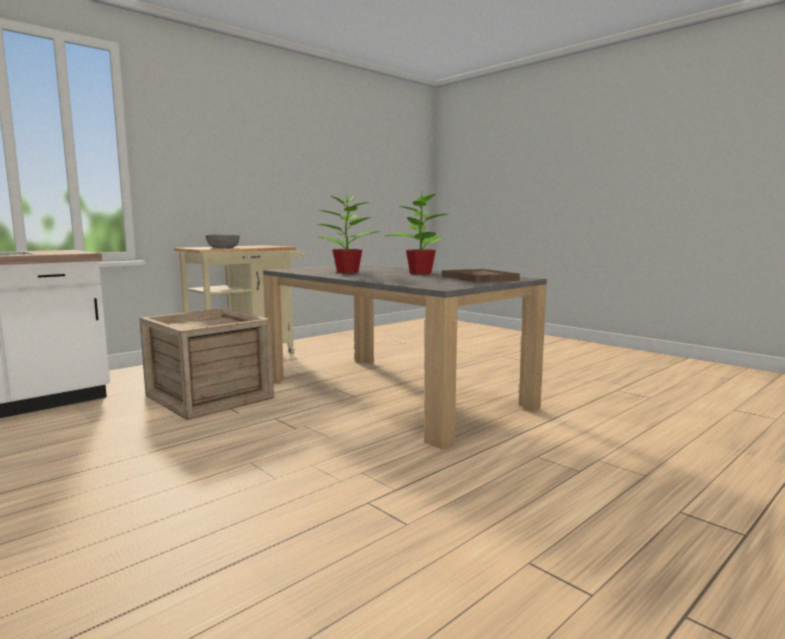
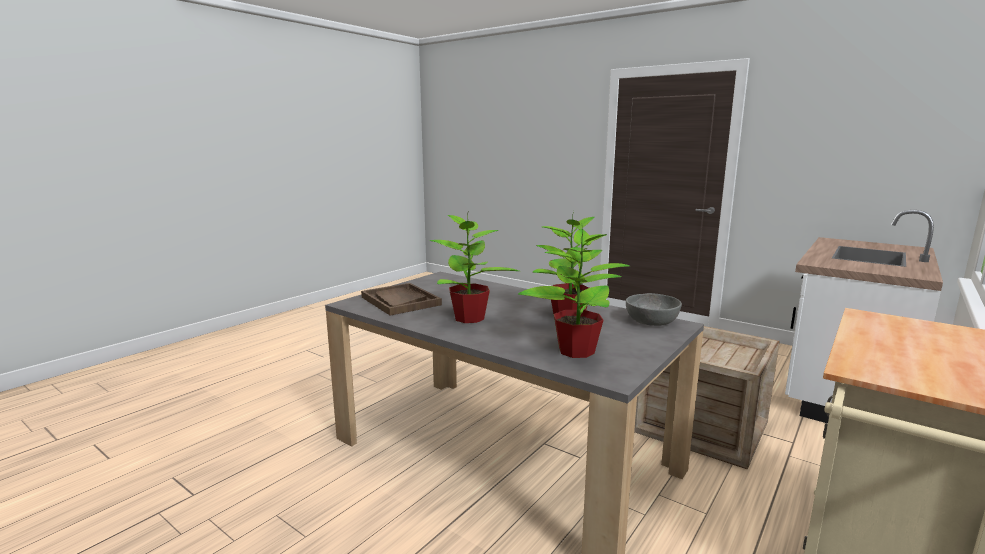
camera: 170 degrees right, 5 degrees up
grey bowl [206,234,240,248] -> grey bowl moved to [626,293,682,326]
none -> potted plant [518,226,630,358]

